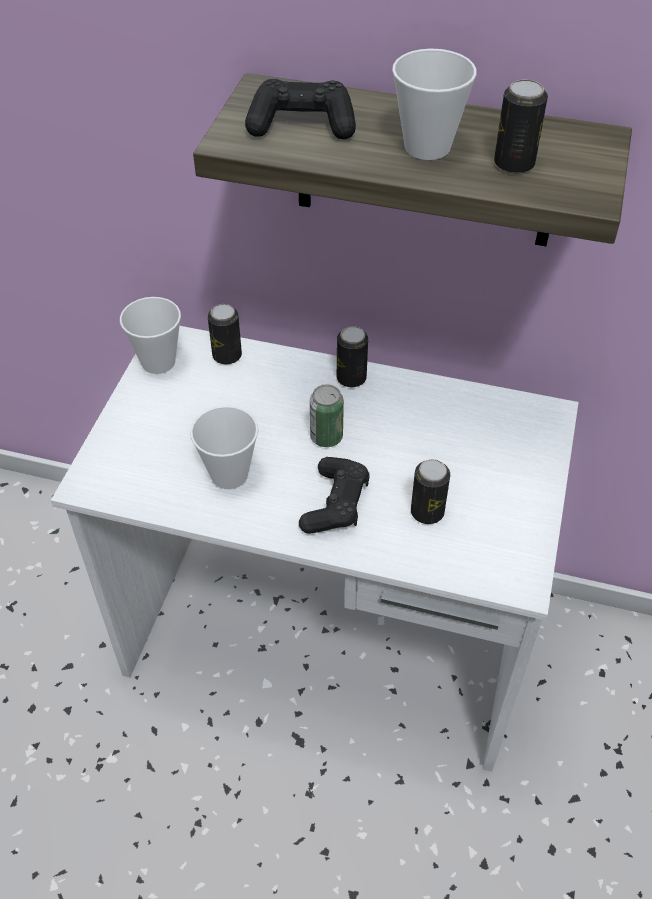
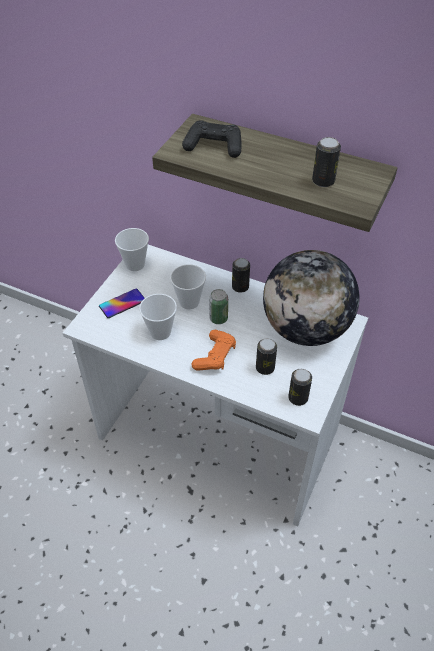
camera: 10 degrees right, 0 degrees up
can [208,304,242,364] -> can moved to [288,369,312,406]
black game controller [299,457,370,534] -> orange game controller [192,330,236,370]
cup [392,48,477,160] -> cup moved to [170,264,206,310]
none -> phone [99,288,145,318]
none -> globe [263,250,360,346]

